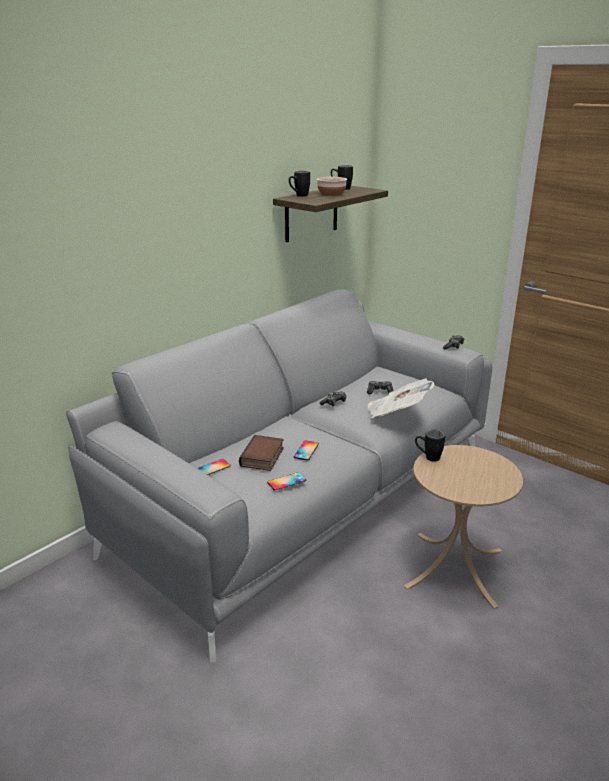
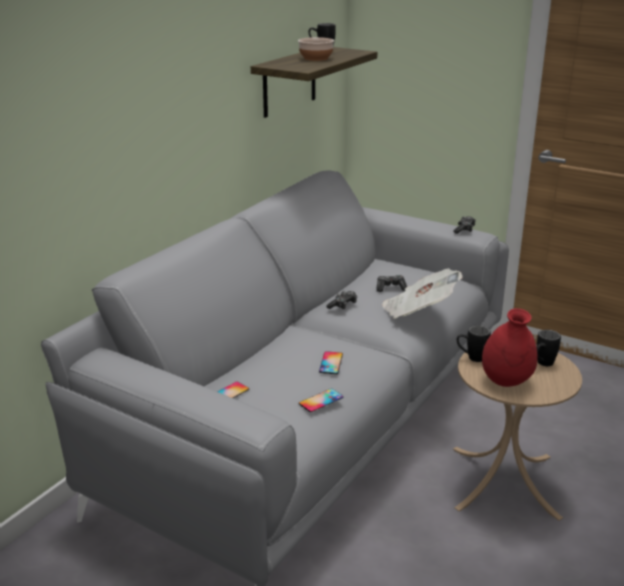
camera: 10 degrees left, 0 degrees up
book [239,435,284,471] -> none
black mug [289,171,310,197] -> black mug moved to [536,330,561,366]
none -> red vase [482,308,538,387]

